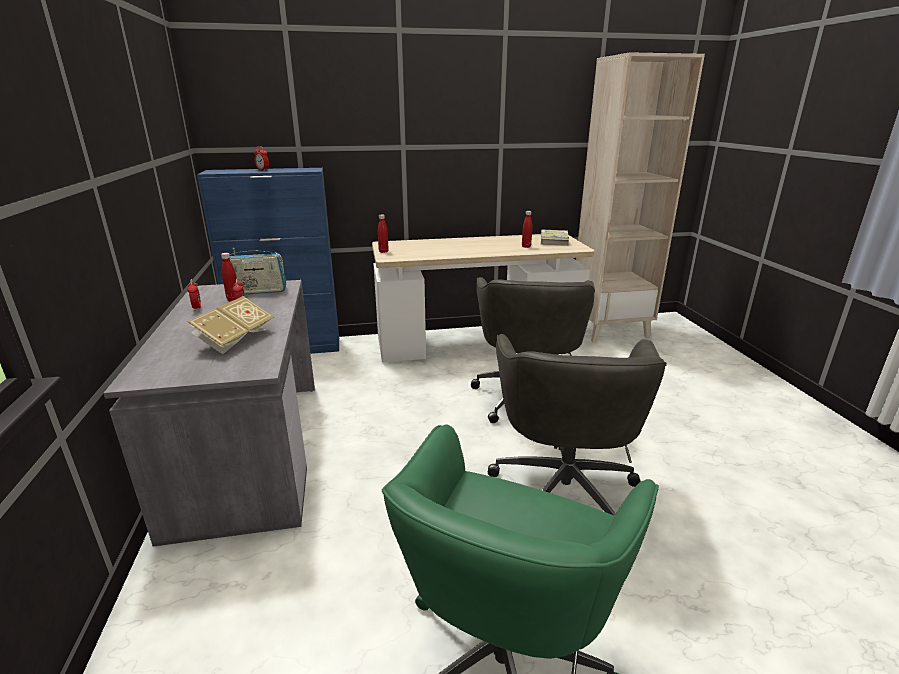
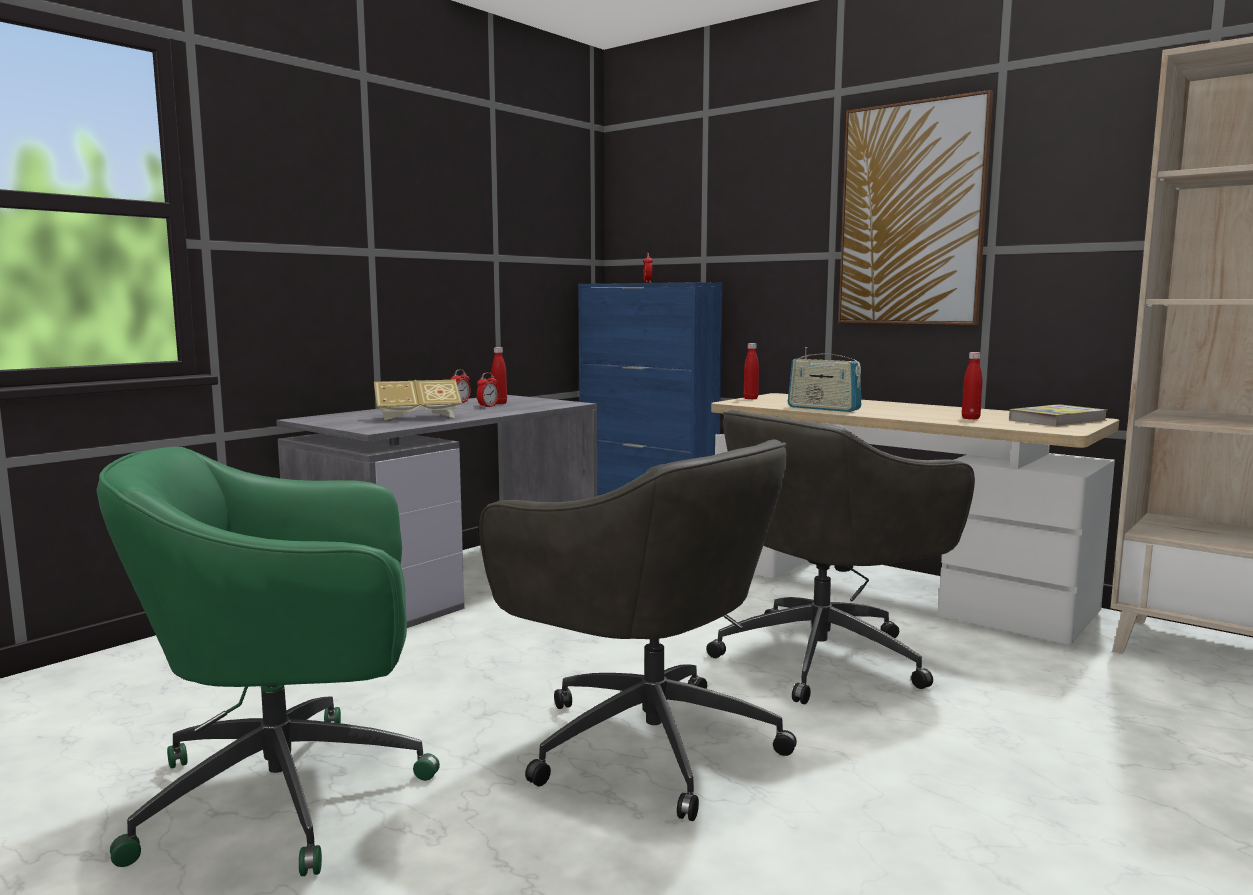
camera: 50 degrees right, 15 degrees down
radio [230,248,286,295] -> radio moved to [788,347,861,412]
grey office chair [488,334,667,516] -> grey office chair turned 105 degrees counterclockwise [479,439,797,821]
none -> picture [838,90,993,325]

